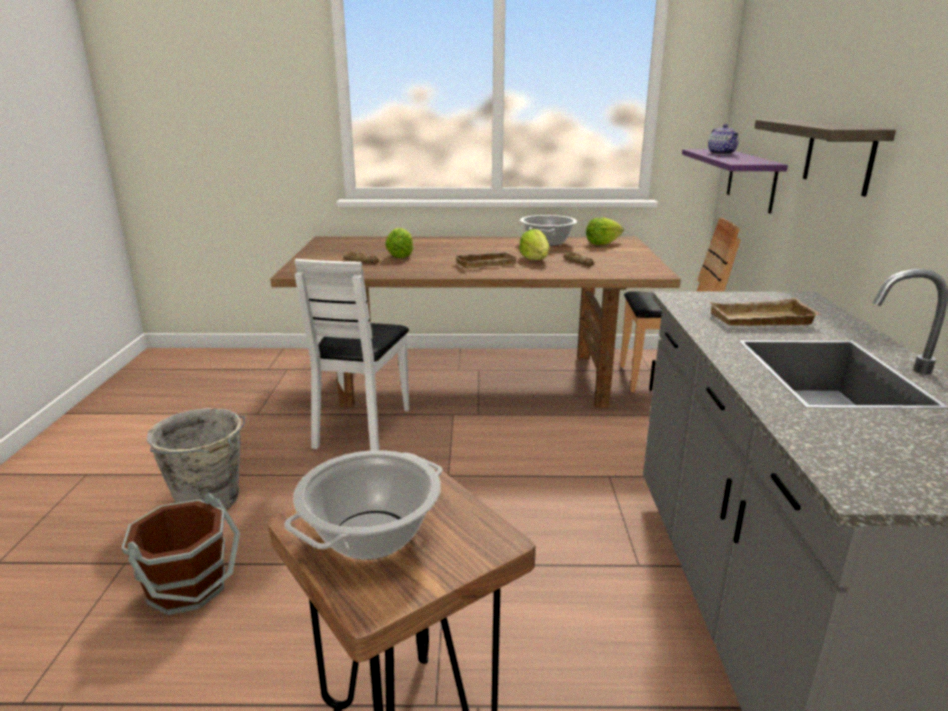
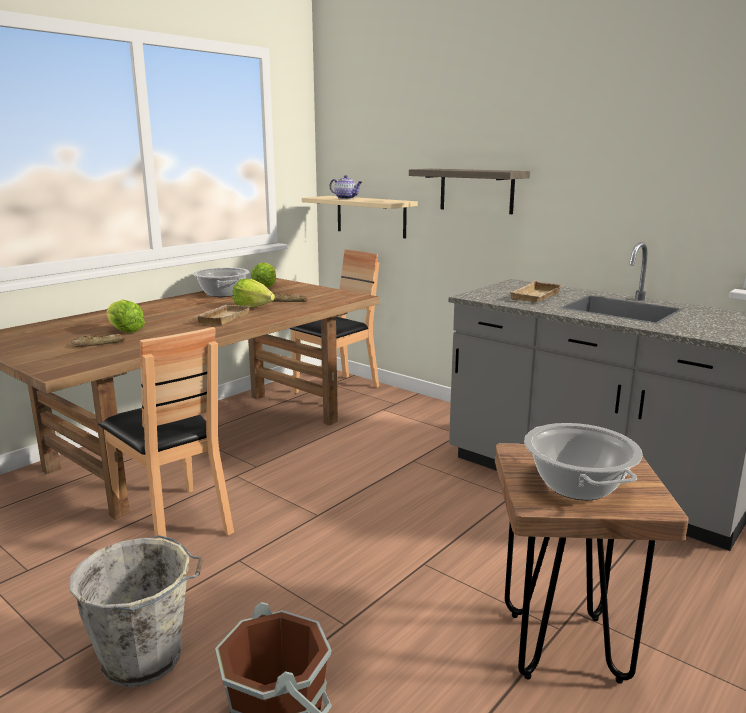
camera: 50 degrees left, 5 degrees down
white chair [294,259,410,451] -> brown chair [98,327,234,540]
purple shelf [682,149,788,213] -> beige shelf [302,196,418,238]

